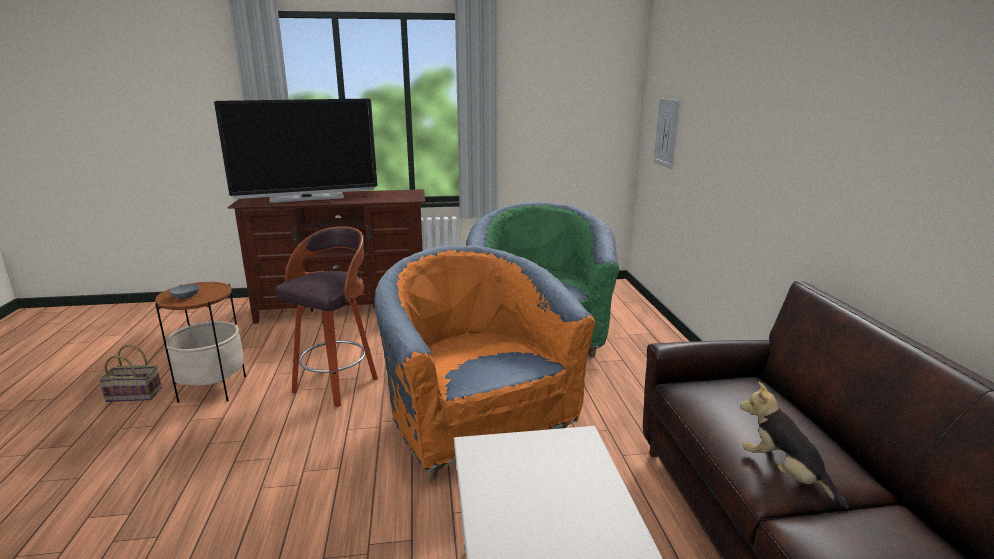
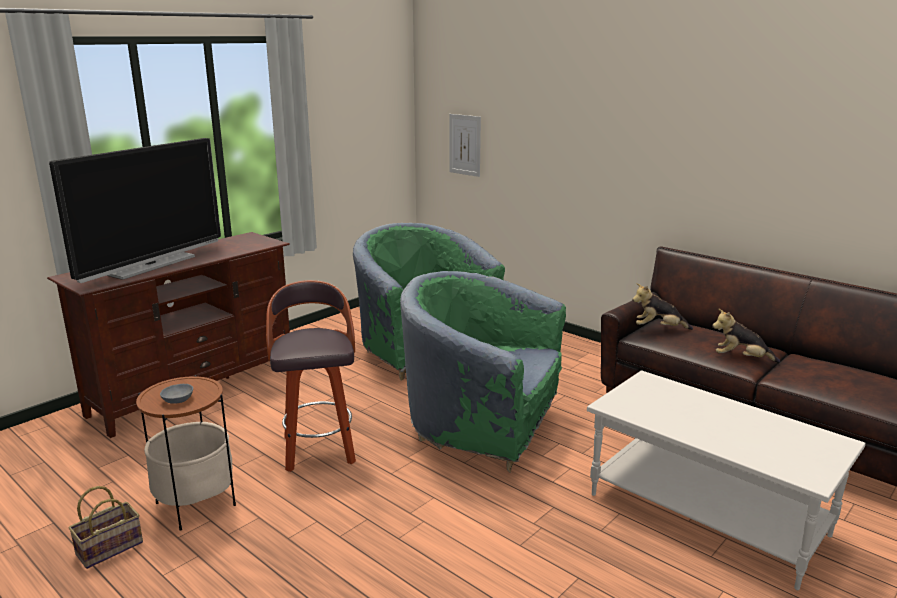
camera: 40 degrees left, 0 degrees up
orange armchair [375,246,595,481] -> green armchair [400,271,566,472]
none -> plush toy [632,283,693,330]

